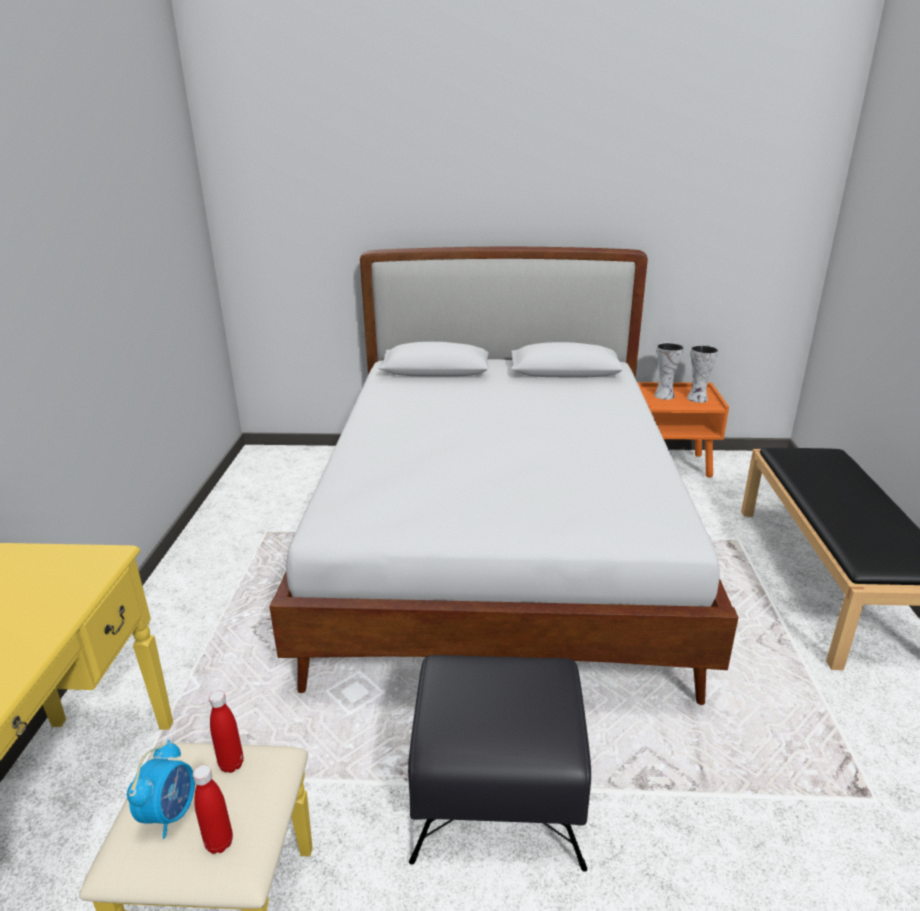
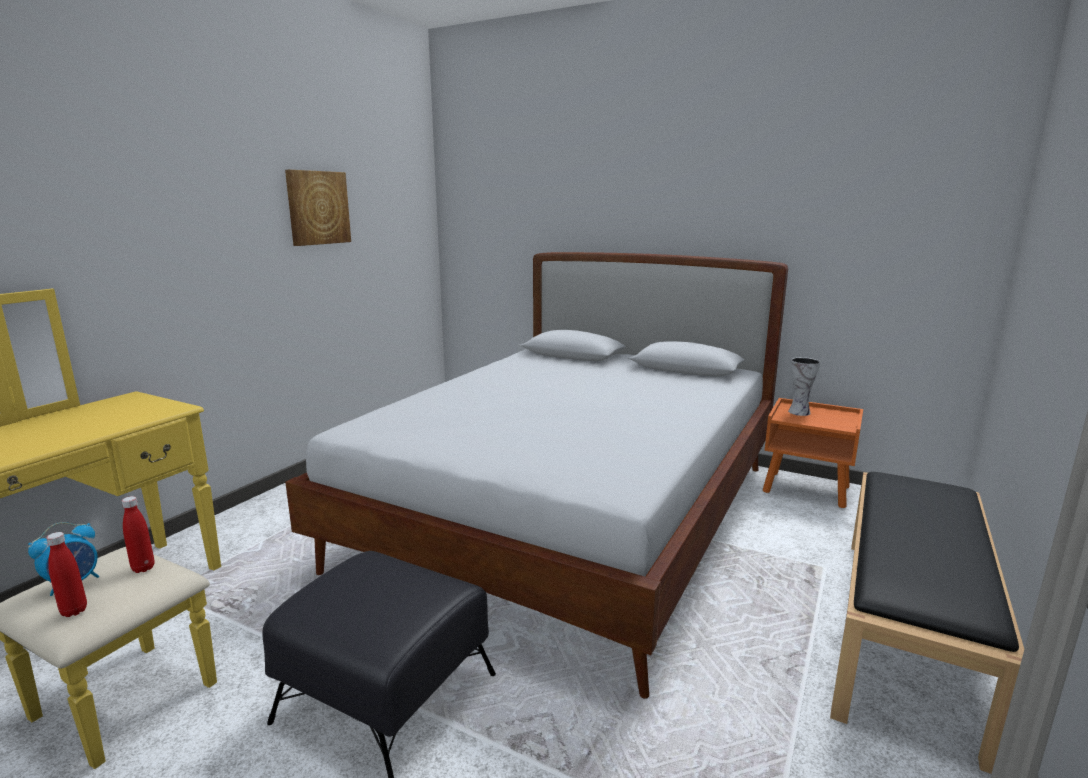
camera: 25 degrees right, 10 degrees down
vase [687,345,719,403] -> none
none -> picture [285,170,351,246]

